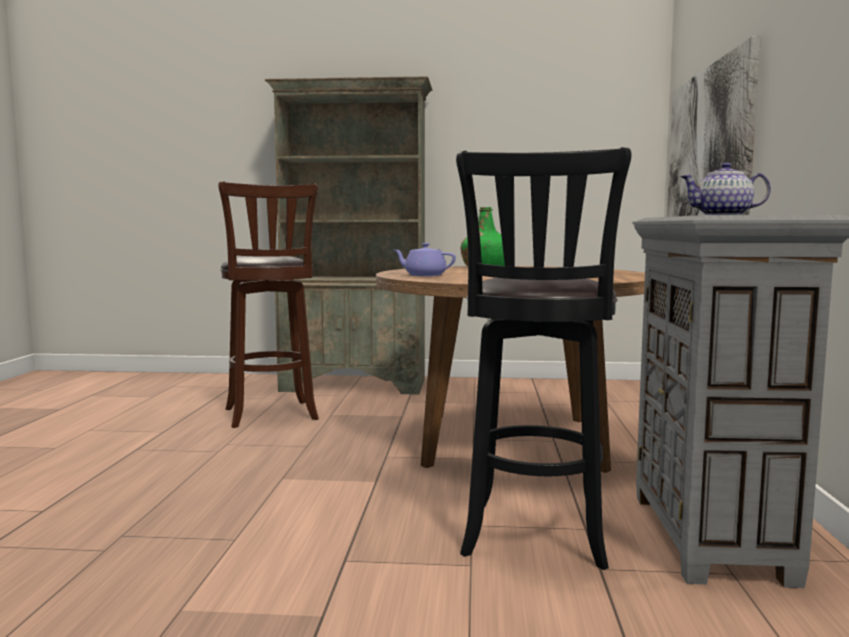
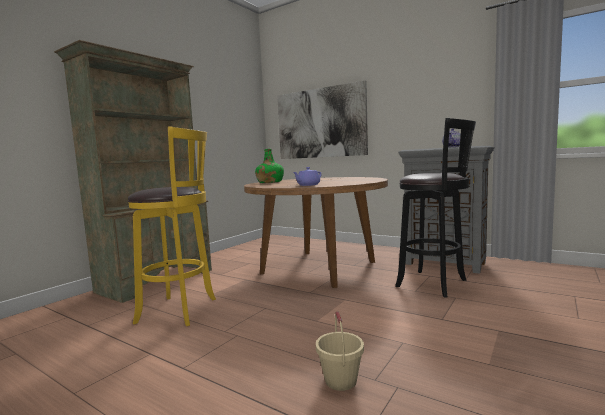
camera: 60 degrees left, 0 degrees up
brown stool [218,181,319,428] -> yellow stool [128,126,216,326]
none -> beige bucket [316,311,364,391]

